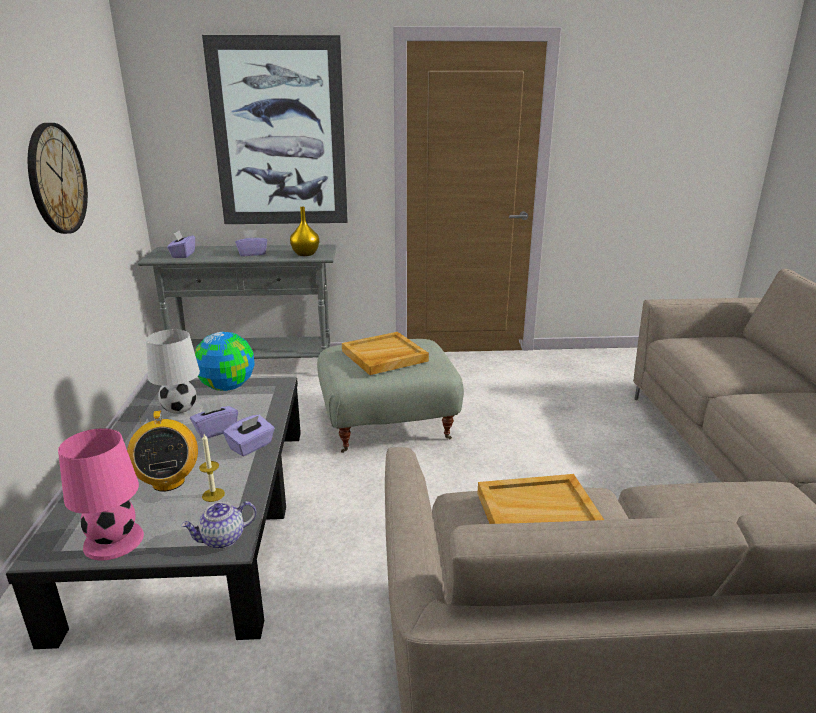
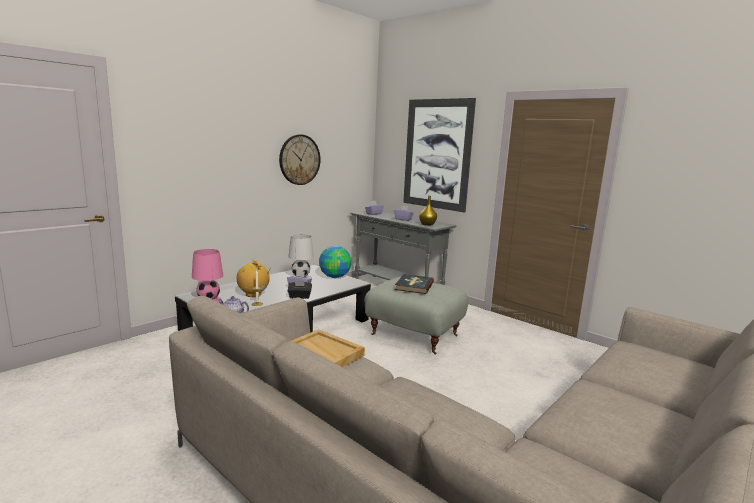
camera: 45 degrees right, 10 degrees down
radio [127,410,198,492] -> radio turned 105 degrees clockwise [237,260,270,297]
purple tissue box [223,415,275,456] -> black tissue box [288,281,312,299]
beige tray [342,332,429,375] -> book [395,274,434,294]

